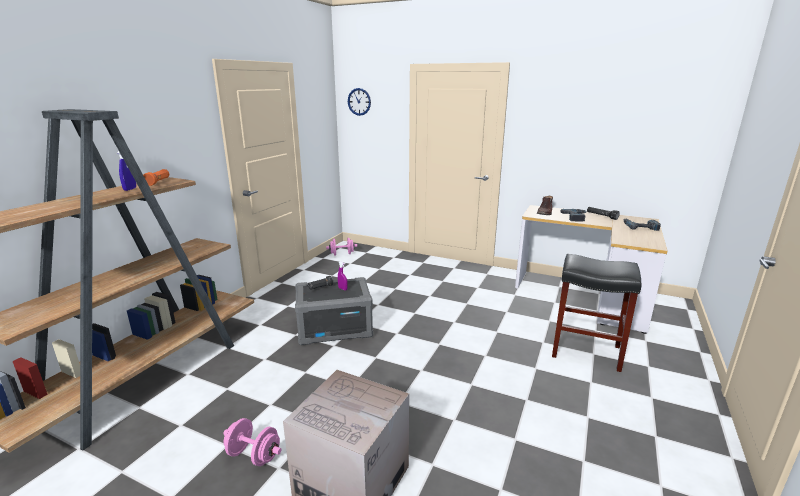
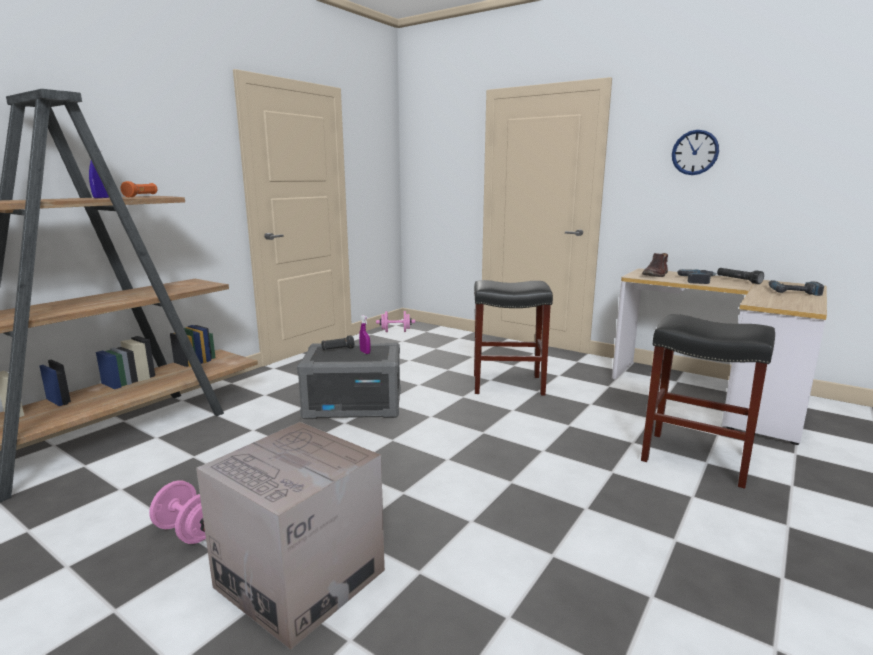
camera: 10 degrees right, 5 degrees down
wall clock [348,88,371,116] -> wall clock moved to [672,130,719,175]
none -> black stool [474,280,553,396]

